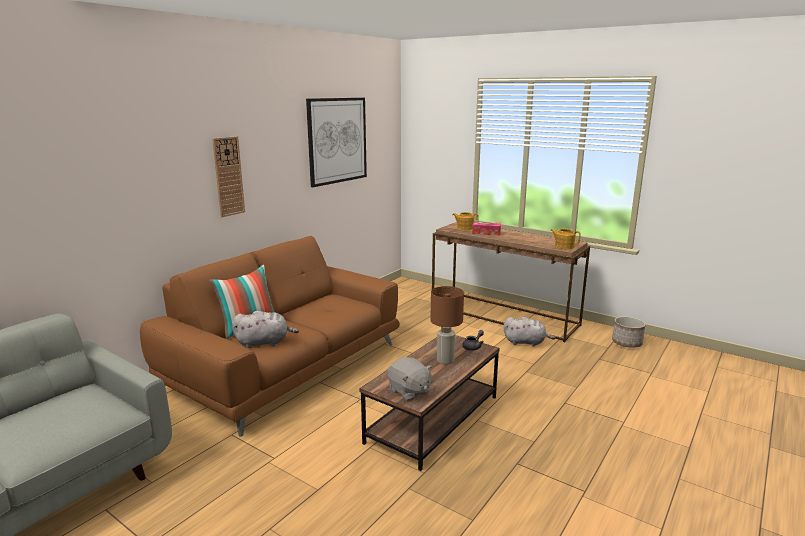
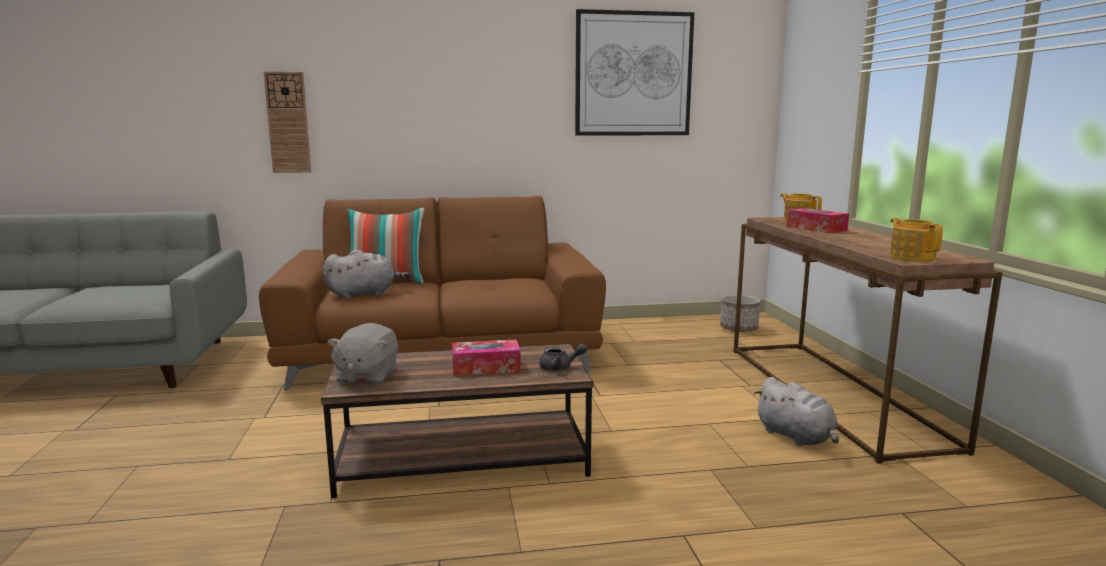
camera: 45 degrees right, 5 degrees down
wall clock [212,136,245,217] -> wall clock moved to [264,71,311,173]
grey plush toy [233,311,299,348] -> grey plush toy turned 60 degrees counterclockwise [323,250,410,299]
brown table lamp [430,286,464,365] -> tissue box [452,339,521,376]
planter [612,316,646,348] -> planter moved to [720,295,760,332]

